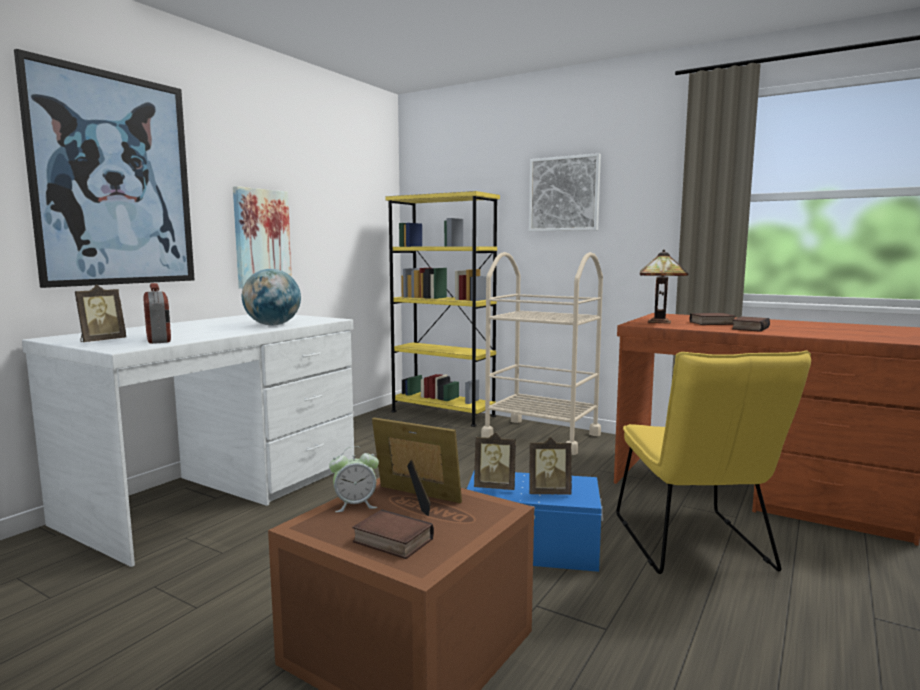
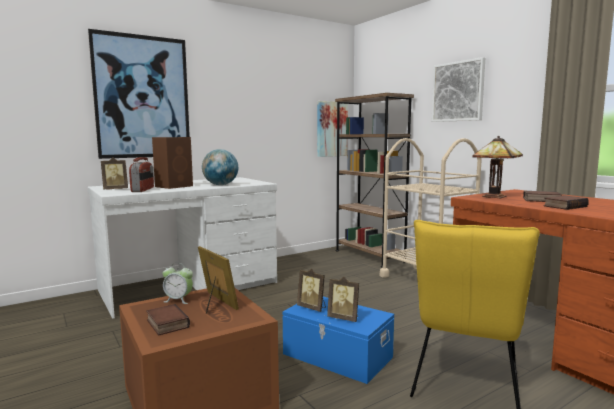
camera: 25 degrees right, 0 degrees up
picture [233,186,292,289] -> picture moved to [317,101,348,157]
yellow bookcase [385,191,500,427] -> brown bookcase [335,93,414,268]
none -> brown speaker [152,137,193,189]

